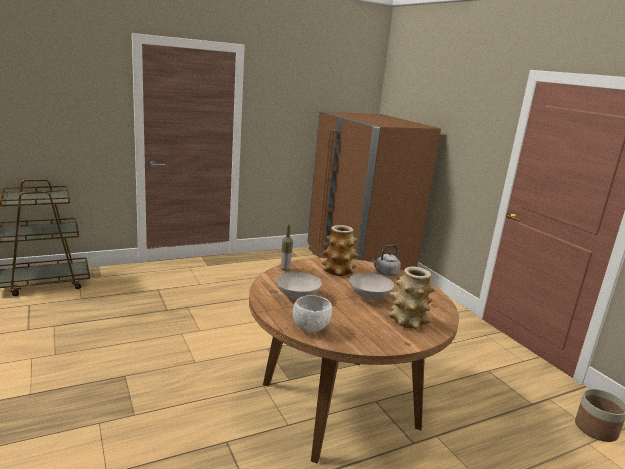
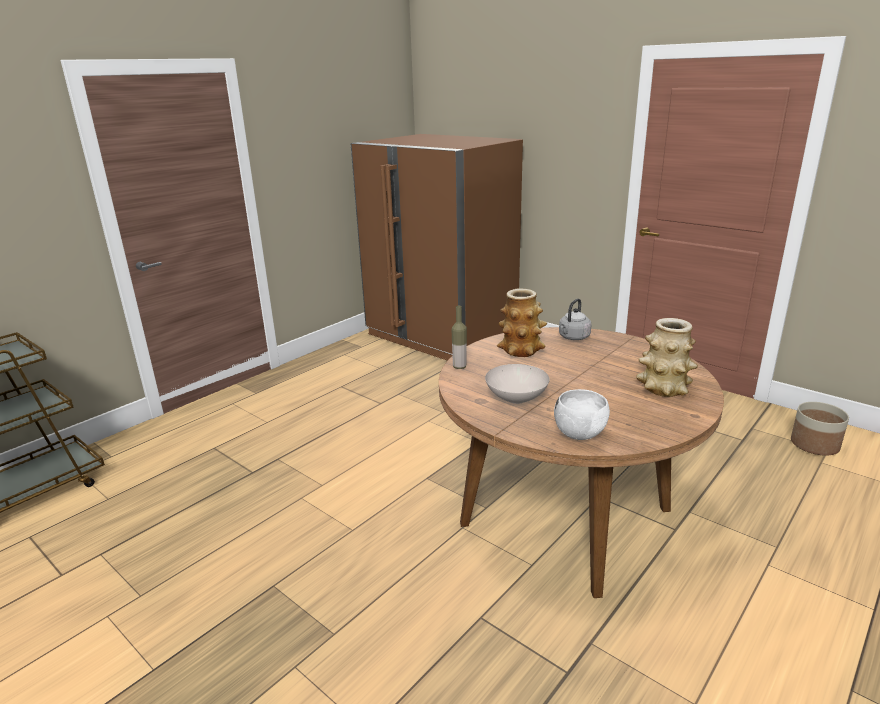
camera: 20 degrees left, 5 degrees up
white bowl [349,273,394,300] -> none

